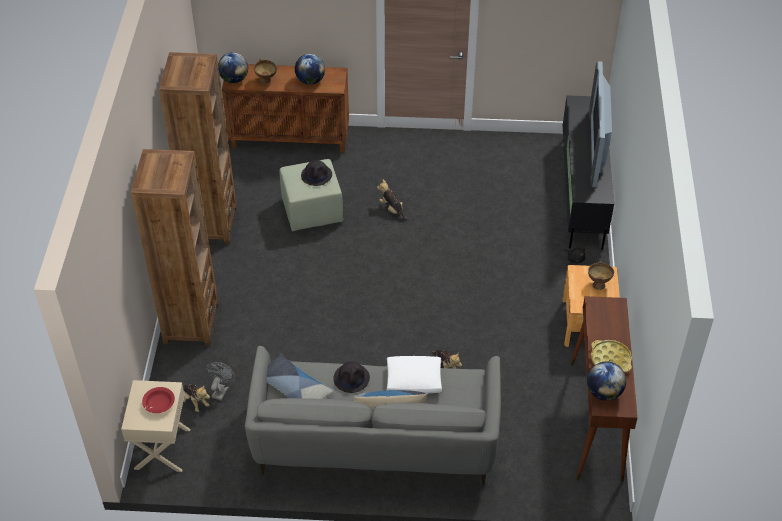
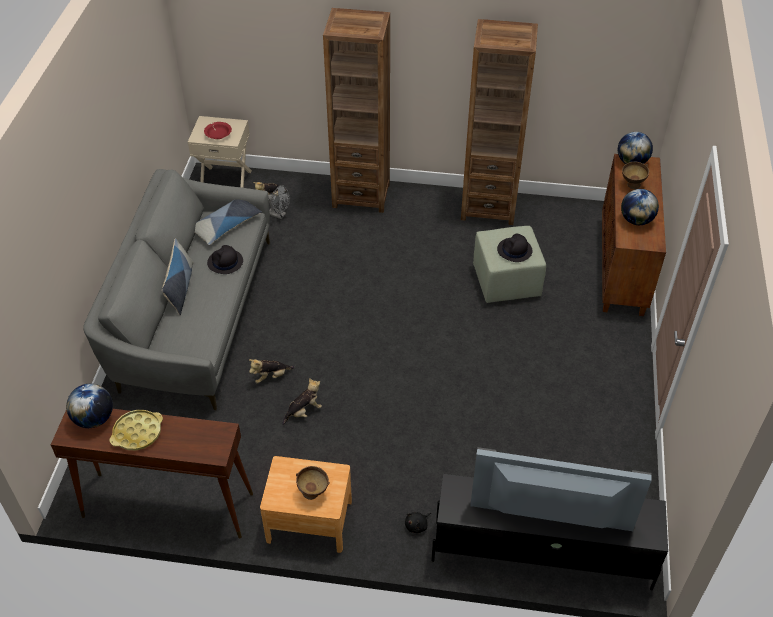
camera: 95 degrees right, 0 degrees up
plush toy [377,179,408,221] -> plush toy moved to [282,378,322,425]
white pillow [387,356,442,393] -> none

